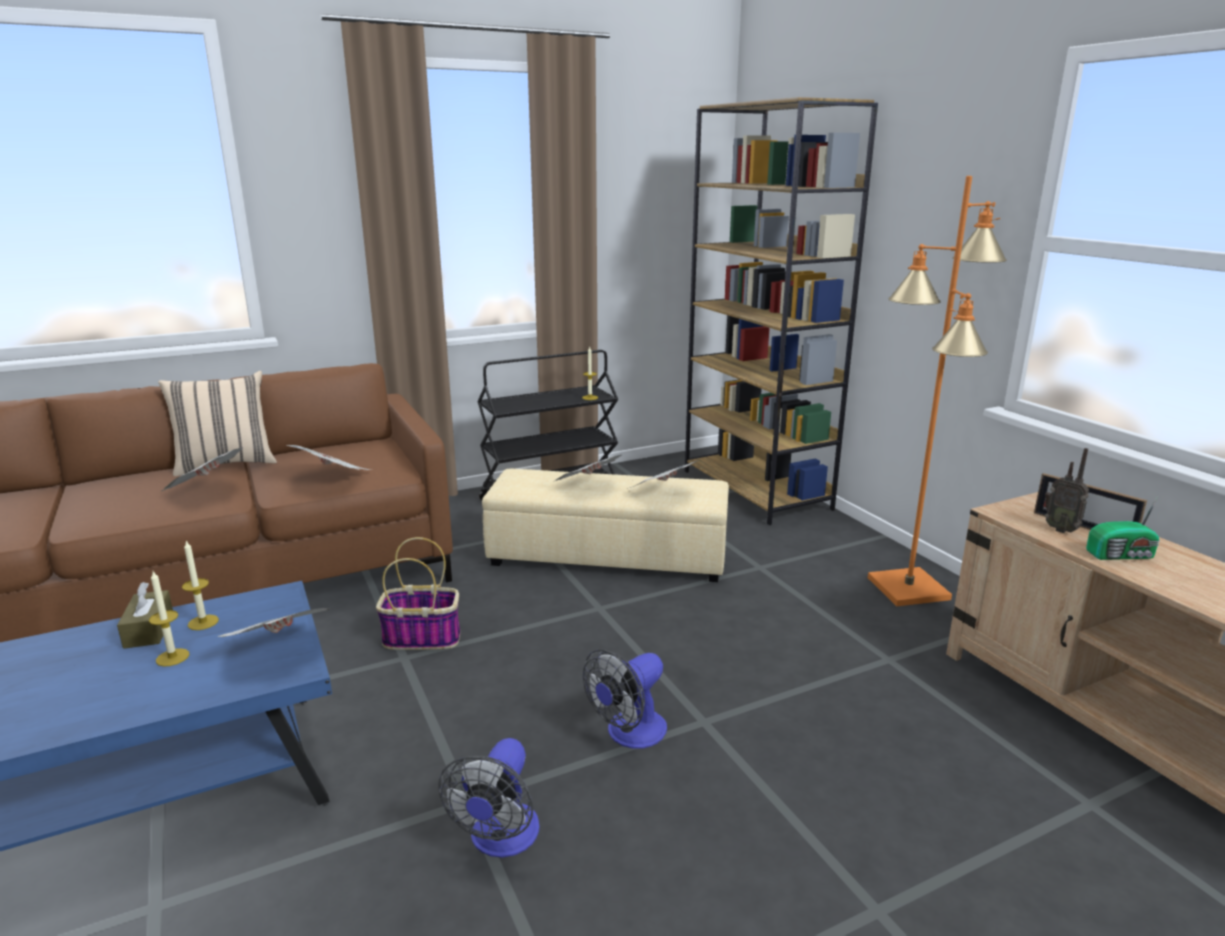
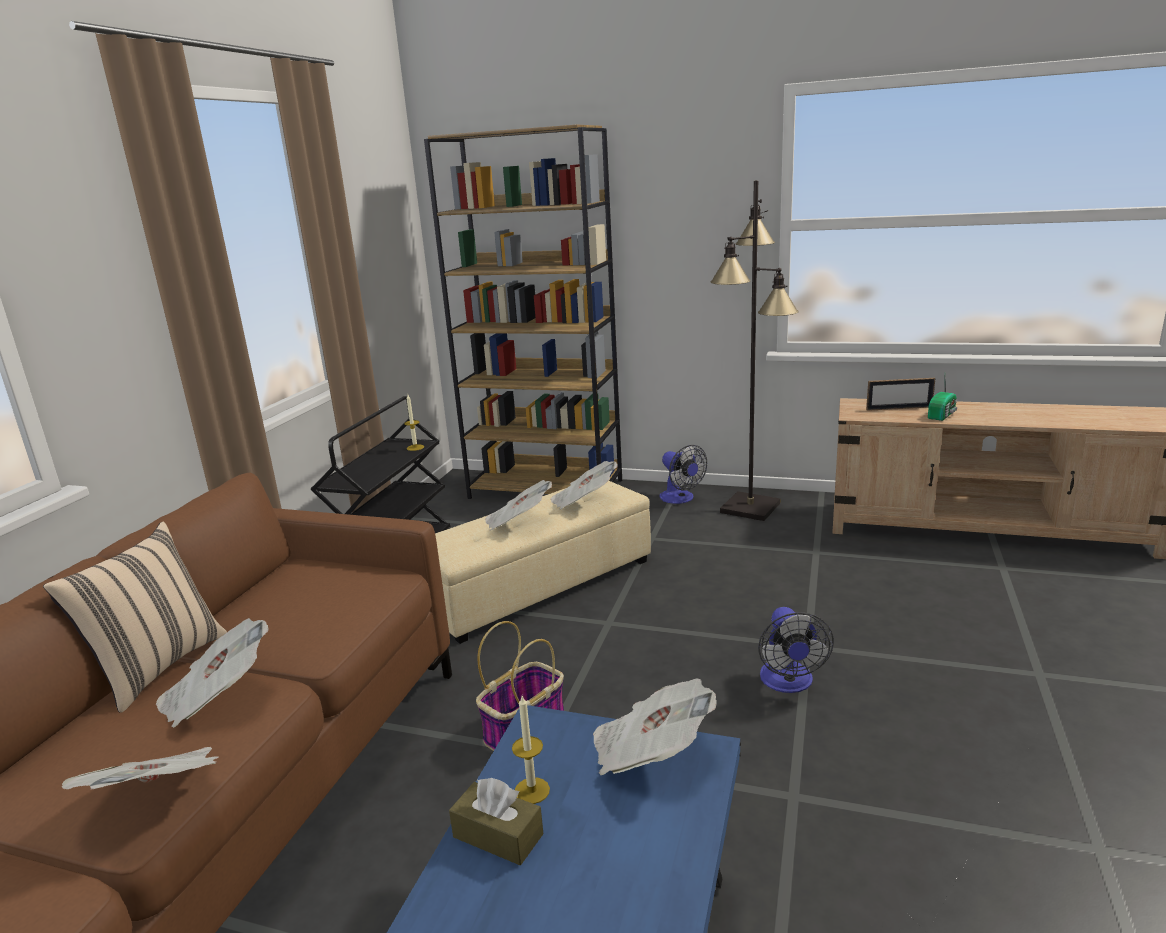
camera: 45 degrees left, 0 degrees up
candle [149,571,189,666] -> none
newspaper [285,445,372,470] -> newspaper moved to [62,747,218,789]
fan [438,738,539,857] -> fan moved to [659,445,707,504]
orange floor lamp [868,176,1007,606] -> black floor lamp [710,180,798,521]
radio [1043,448,1089,533] -> none

